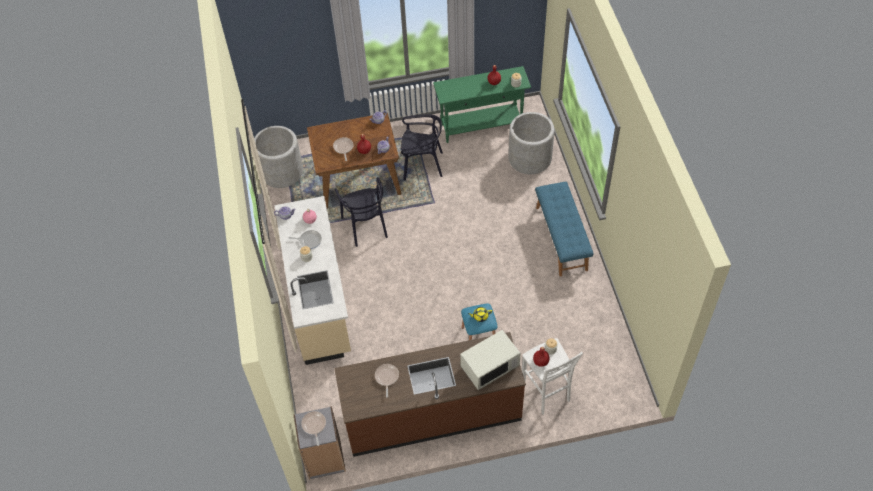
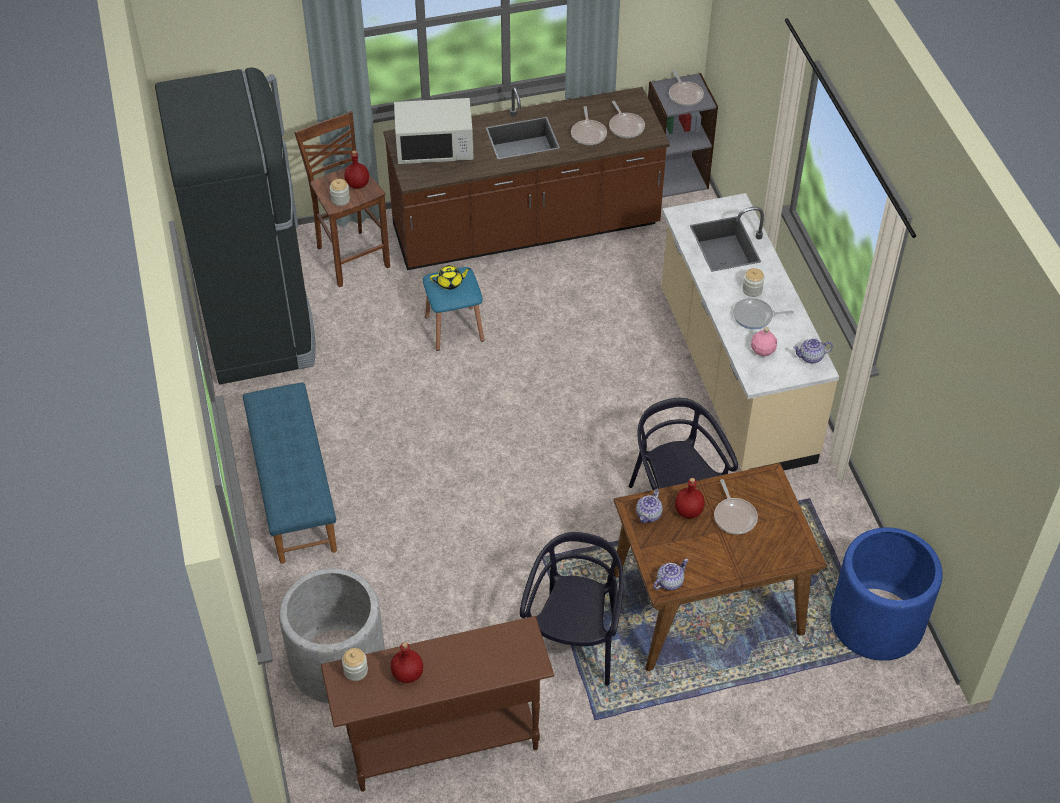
camera: 175 degrees right, 5 degrees down
grey planter [254,126,303,188] -> blue planter [830,527,943,661]
black chair [401,114,443,180] -> black chair turned 105 degrees clockwise [520,532,624,686]
green console table [433,66,531,143] -> brown console table [321,616,554,792]
white microwave [460,330,521,390] -> white microwave turned 150 degrees counterclockwise [394,98,474,164]
white stool [522,338,583,415] -> brown stool [294,111,390,287]
none -> black fridge [155,67,316,384]
none -> frying pan [609,101,645,138]

